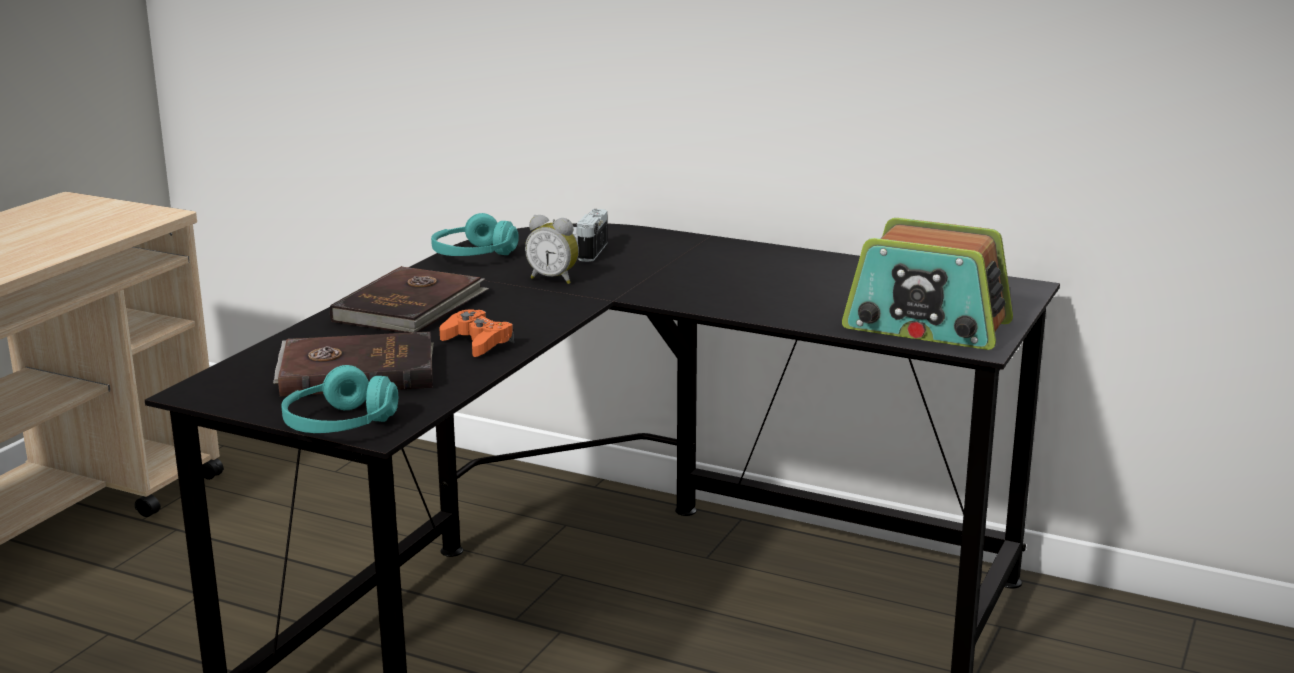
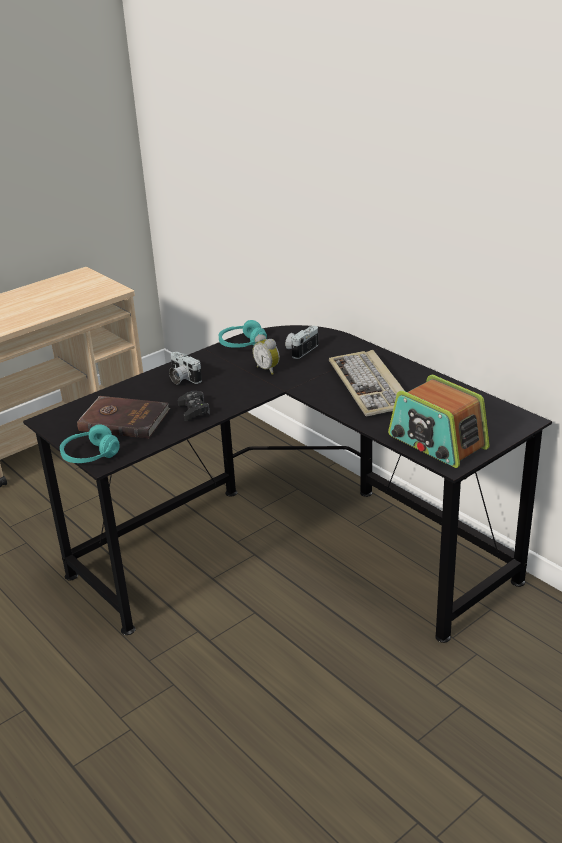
camera: 25 degrees right, 10 degrees up
brown book [330,266,489,333] -> camera [169,352,202,384]
orange game controller [440,309,514,357] -> black game controller [177,391,210,421]
none -> keyboard [329,350,405,417]

